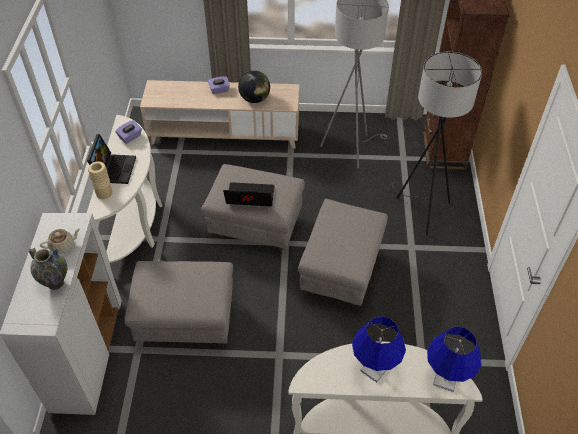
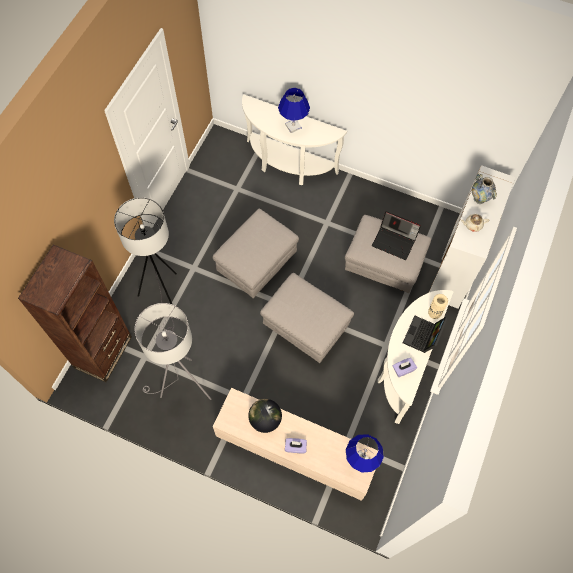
camera: 160 degrees left, 15 degrees up
laptop [223,182,274,206] -> laptop moved to [372,211,421,260]
blue table lamp [427,327,481,392] -> blue table lamp moved to [346,434,384,472]

